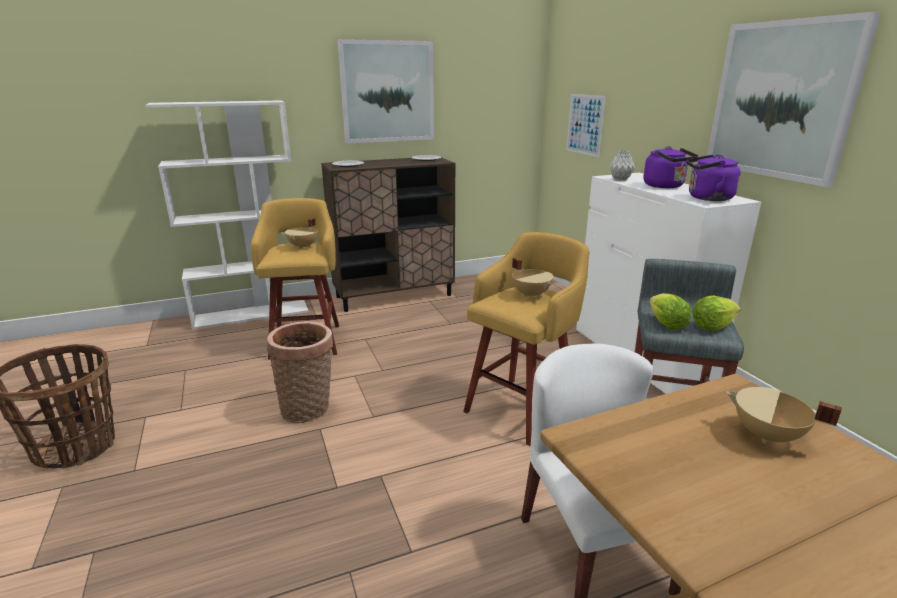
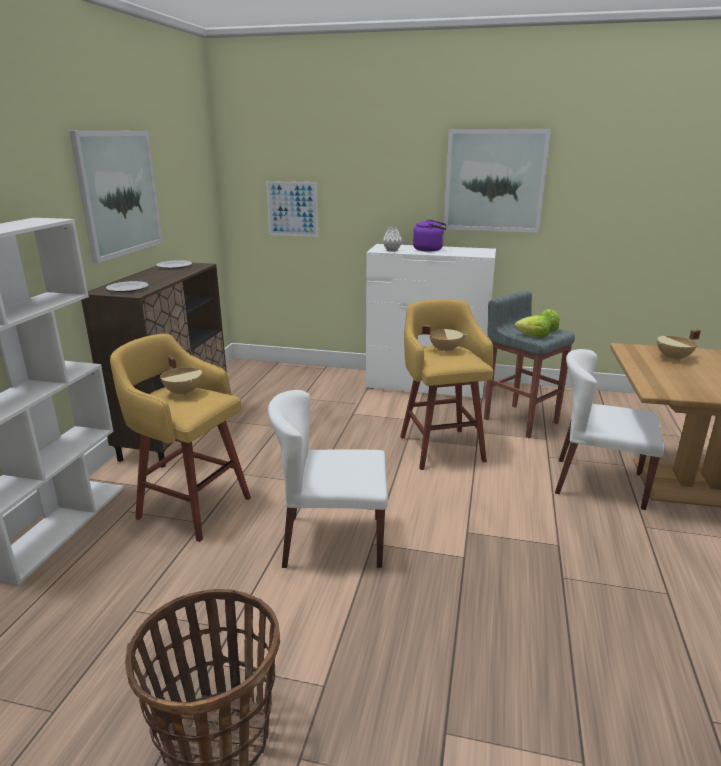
camera: 55 degrees left, 0 degrees up
basket [267,321,333,423] -> white chair [268,390,388,568]
purple kettle [687,155,741,201] -> none

